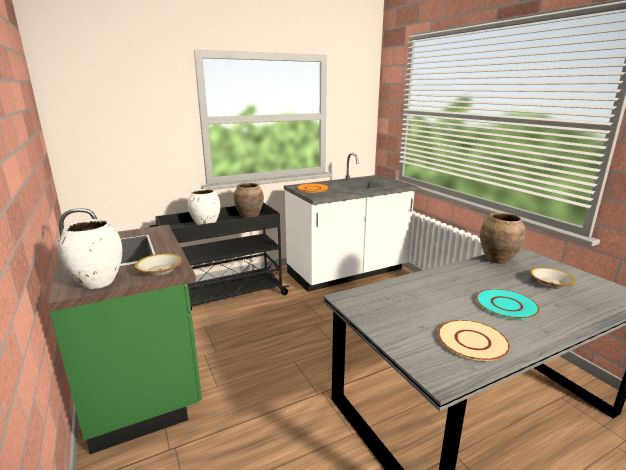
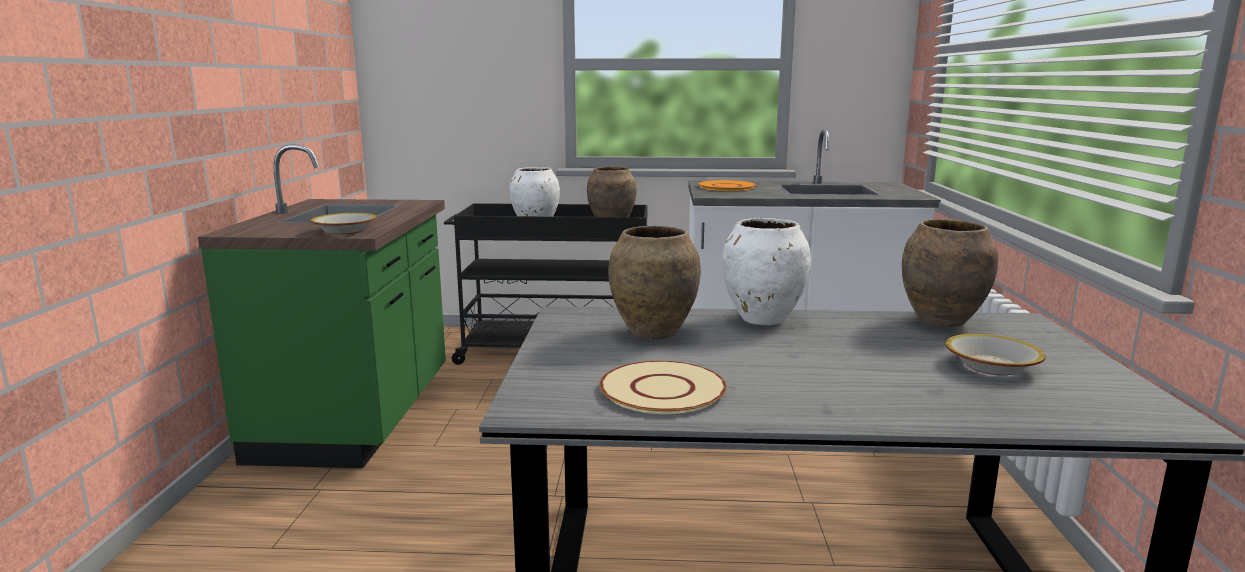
camera: 30 degrees right, 5 degrees down
white vase [58,219,122,289] -> white vase moved to [722,218,811,325]
turquoise plate [476,289,540,319] -> none
none -> brown vase [608,226,701,340]

